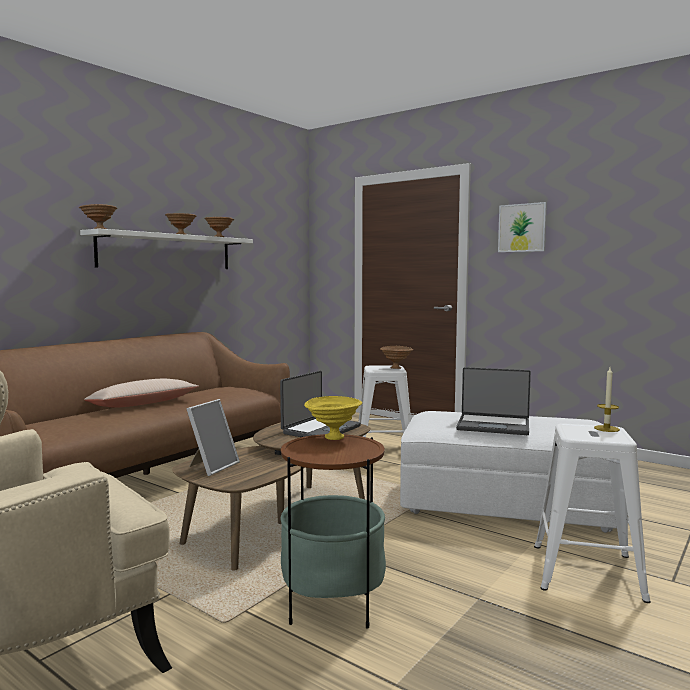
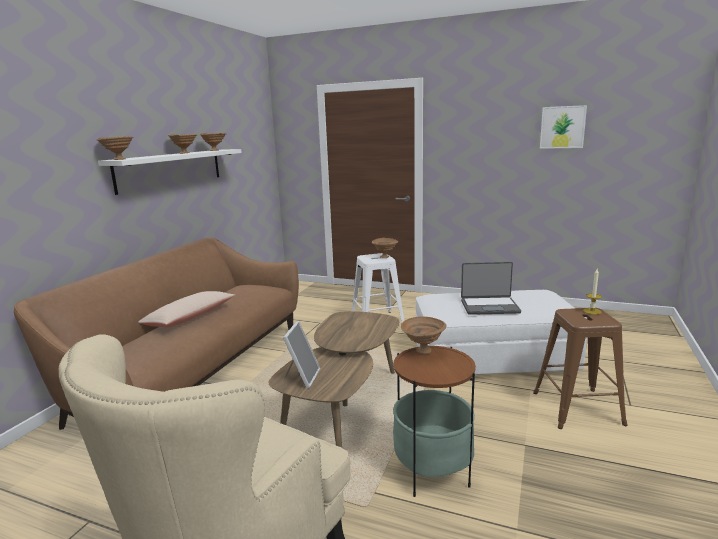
camera: 15 degrees left, 10 degrees up
laptop [280,371,361,437] -> none
yellow bowl [304,396,362,440] -> brown bowl [401,316,446,354]
picture [498,202,547,252] -> picture moved to [540,105,587,149]
white stool [534,423,651,603] -> brown stool [533,308,628,429]

